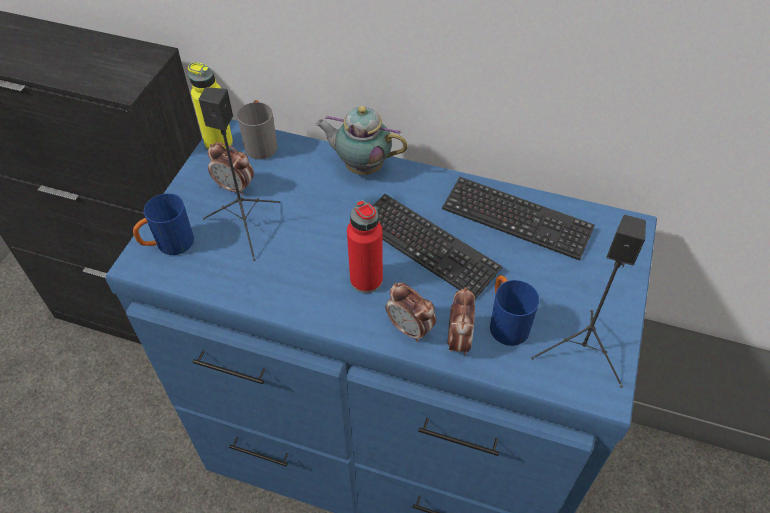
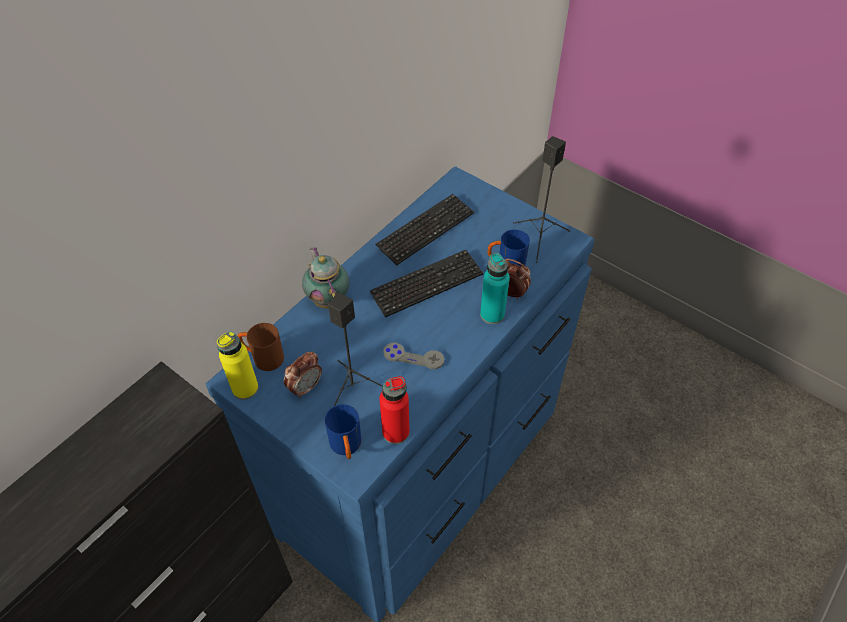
camera: 70 degrees left, 0 degrees up
grey mug [237,100,278,159] -> brown mug [238,323,284,371]
teapot [316,106,408,175] -> teapot turned 120 degrees clockwise [302,247,350,309]
red bottle [347,200,383,293] -> red bottle moved to [379,376,410,444]
alarm clock [386,283,436,342] -> turquoise bottle [480,253,510,324]
none -> grey game controller [383,343,445,369]

